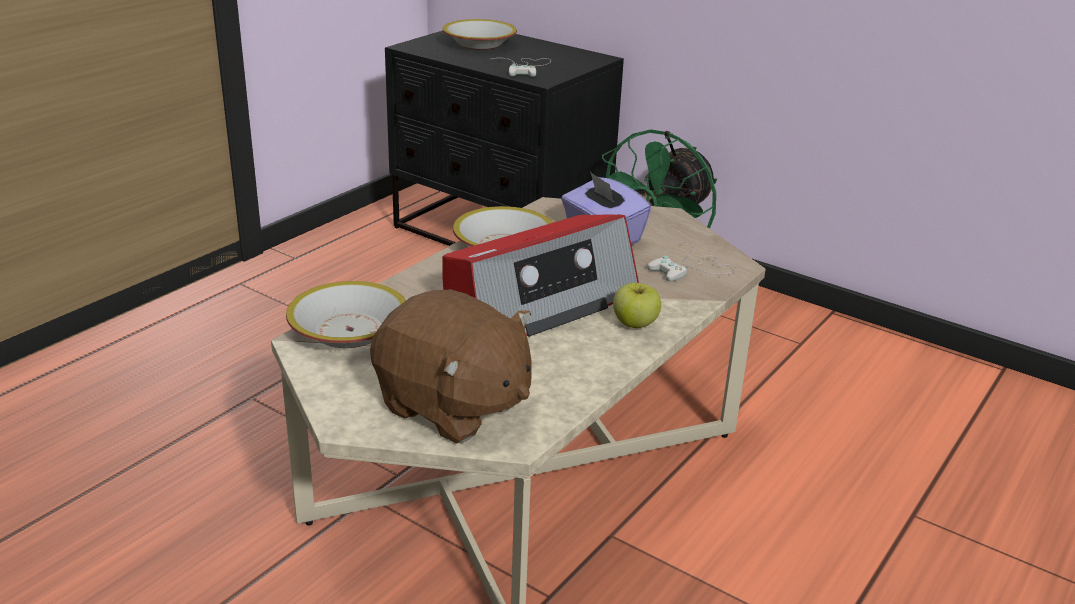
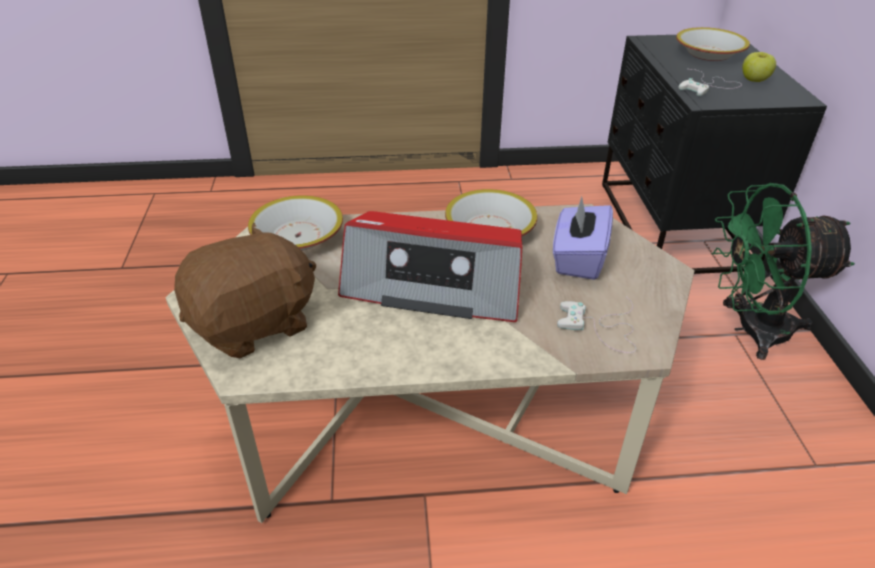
camera: 50 degrees right, 10 degrees up
brown plush toy [370,289,532,443] -> brown plush toy turned 120 degrees counterclockwise [174,223,316,358]
apple [613,283,661,328] -> apple moved to [742,52,776,82]

